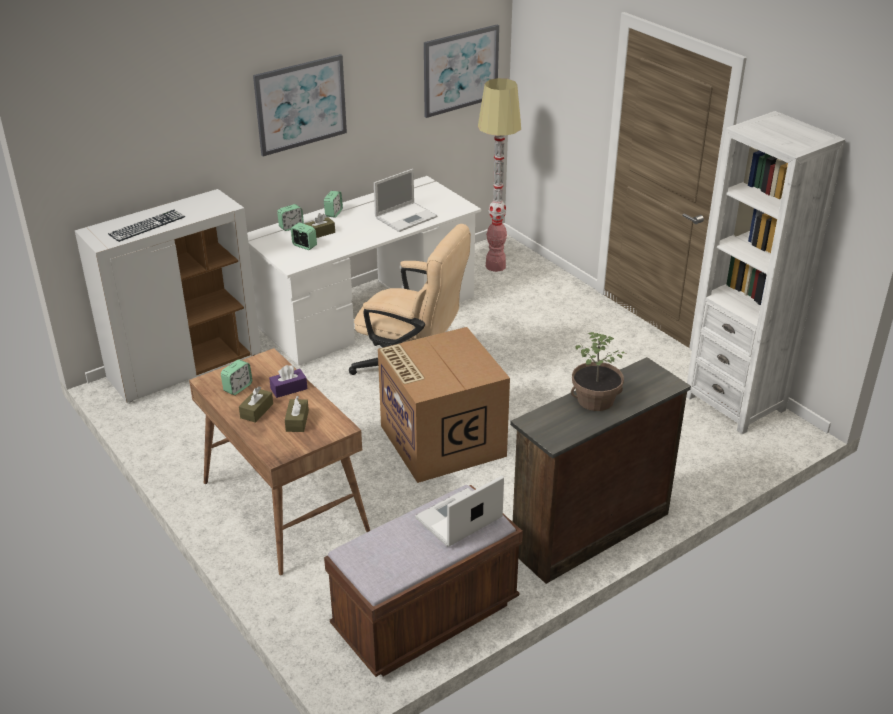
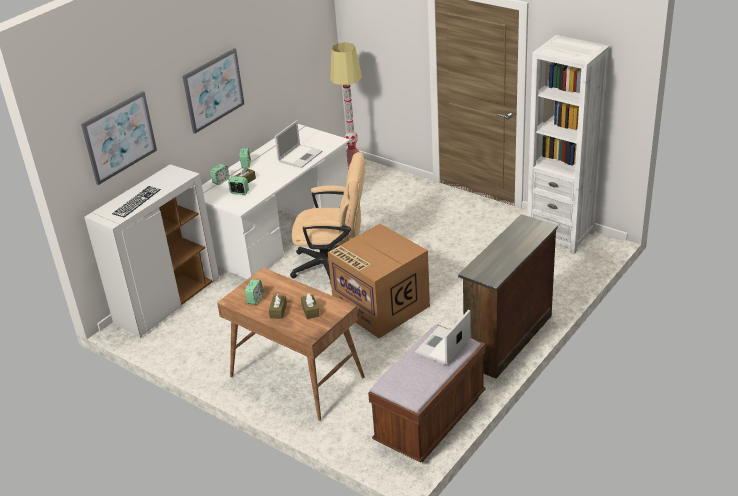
camera: 15 degrees left, 0 degrees up
purple tissue box [269,365,307,398] -> none
picture [424,24,499,118] -> picture moved to [81,91,157,185]
potted plant [571,332,625,411] -> none

